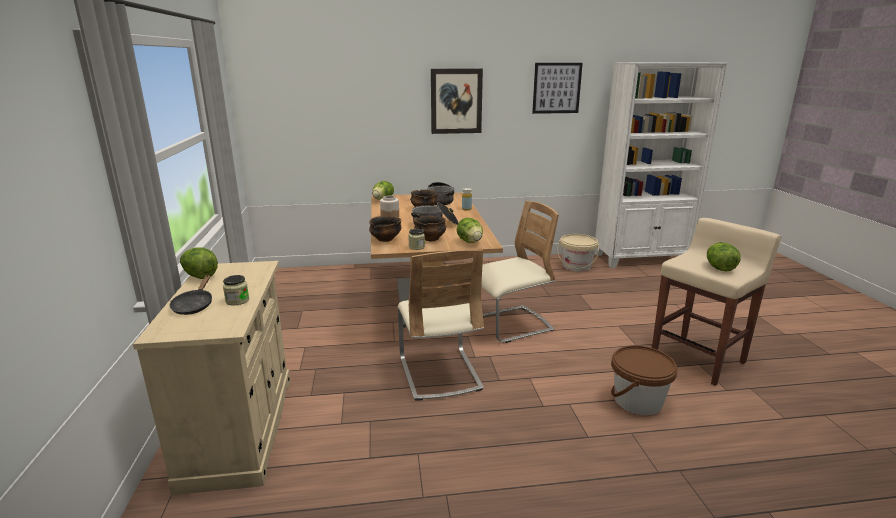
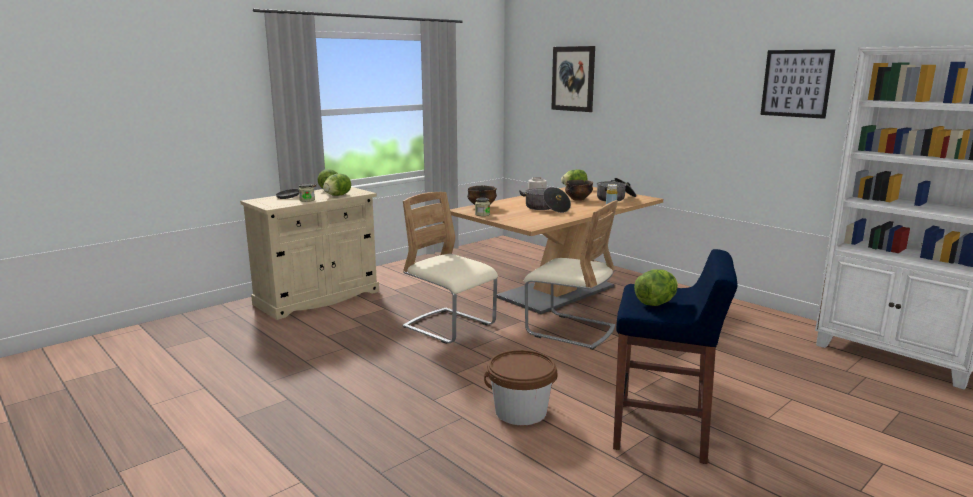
camera: 55 degrees right, 5 degrees down
beige chair [398,250,484,401] -> beige chair turned 90 degrees clockwise [403,192,498,344]
bowl [414,216,446,241] -> none
picture [431,69,483,134] -> picture moved to [551,46,595,112]
lettuce [457,218,483,243] -> lettuce moved to [323,173,351,196]
beige bucket [557,234,599,272] -> none
beige stool [652,218,781,386] -> blue stool [613,249,738,464]

